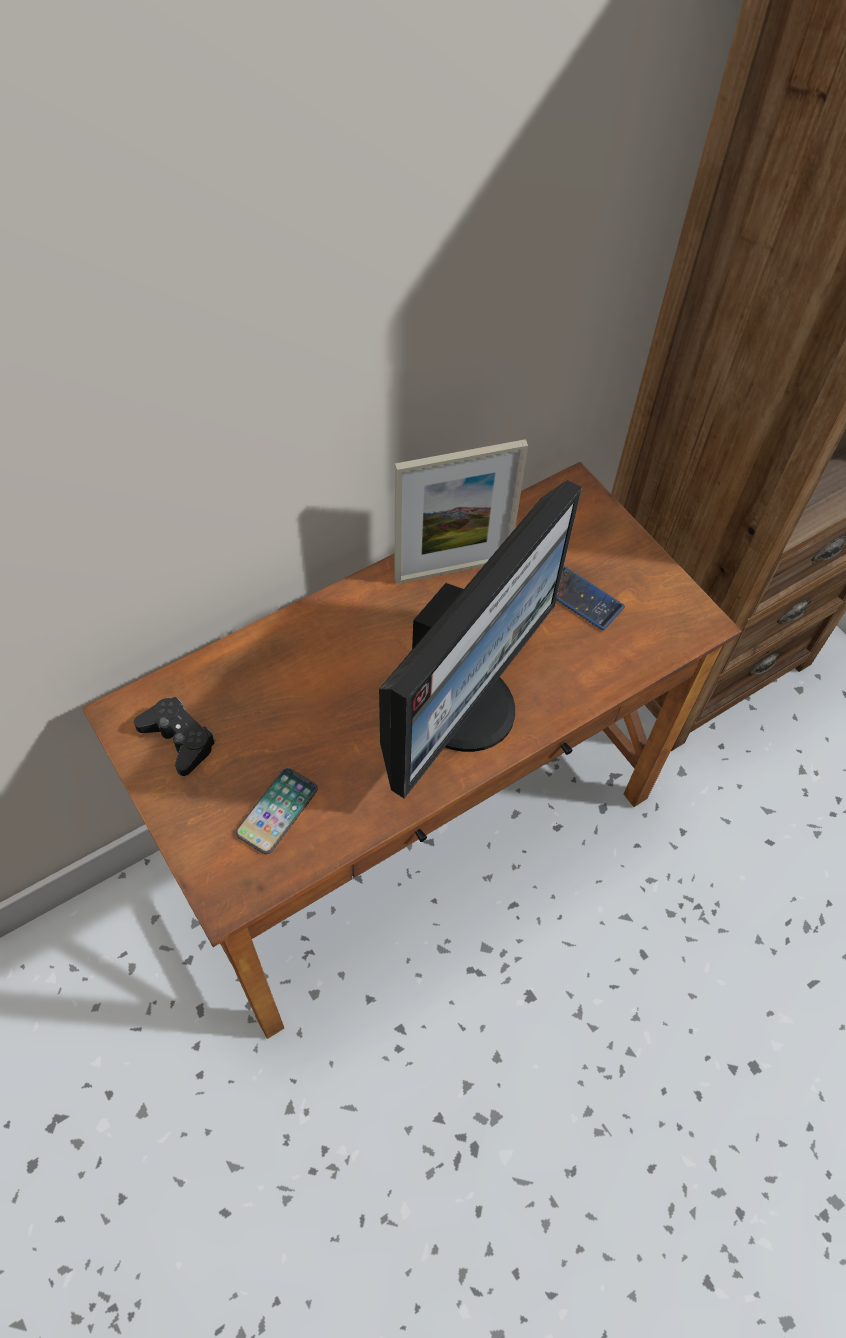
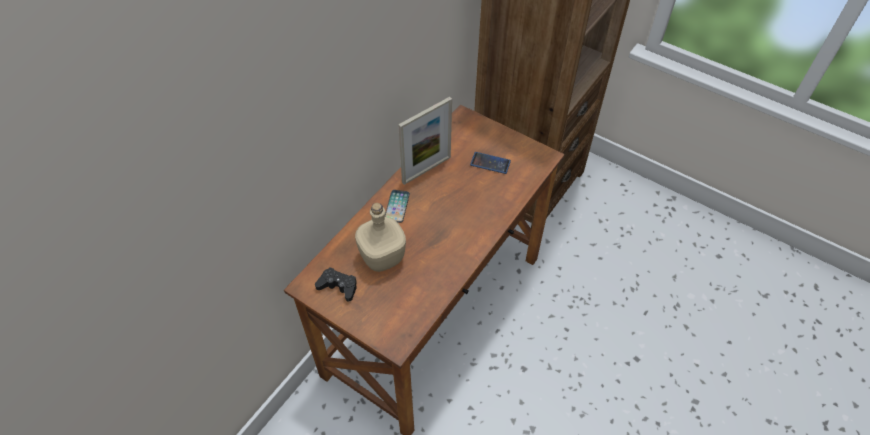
camera: 20 degrees left, 5 degrees down
phone [235,768,318,854] -> phone moved to [385,190,410,223]
monitor [379,480,582,799] -> none
none -> beige bottle [355,203,406,272]

